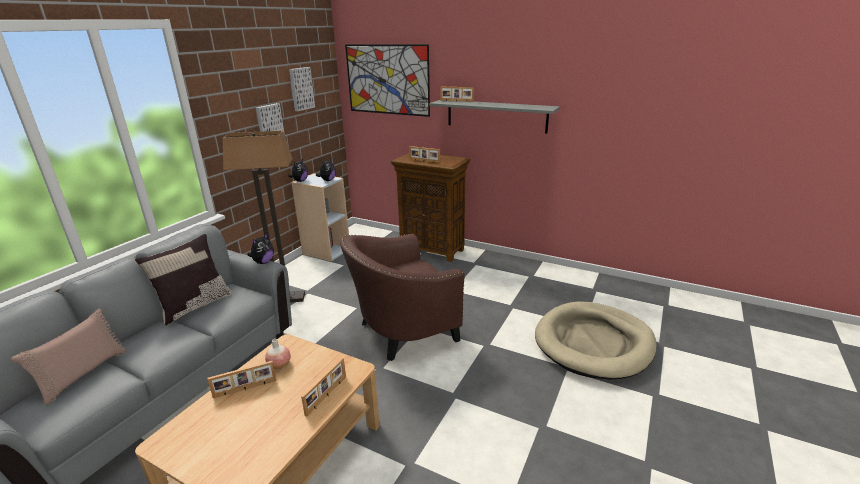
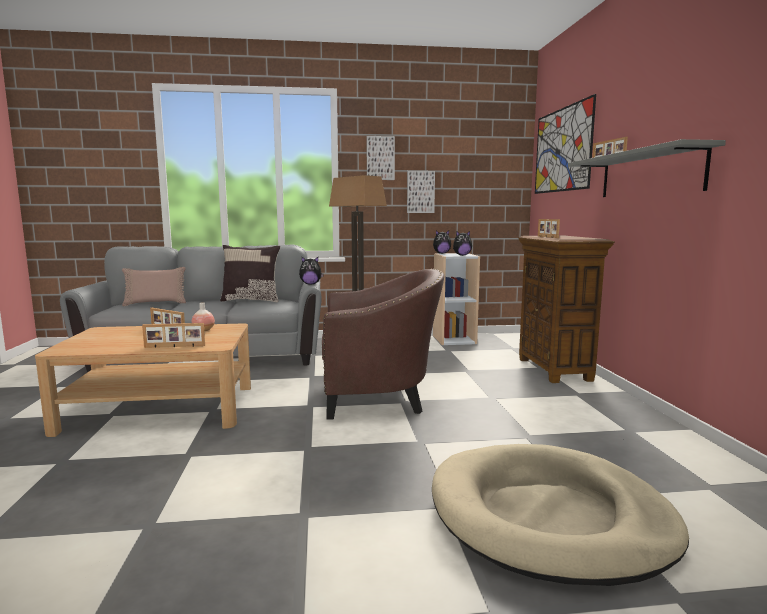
camera: 55 degrees right, 15 degrees down
picture [289,67,315,111] -> picture moved to [367,136,395,180]
brown armchair [340,233,465,361] -> brown armchair turned 150 degrees clockwise [322,269,444,420]

